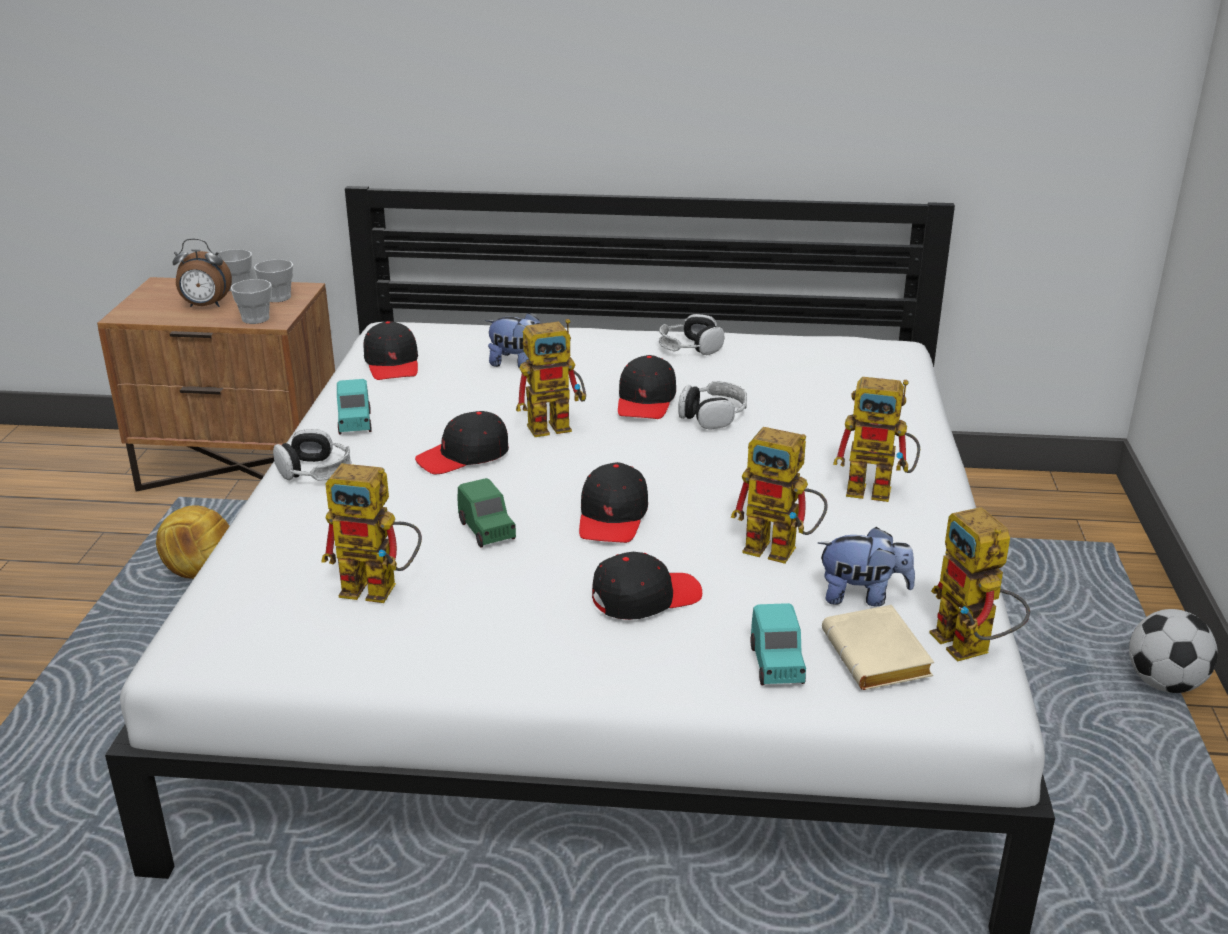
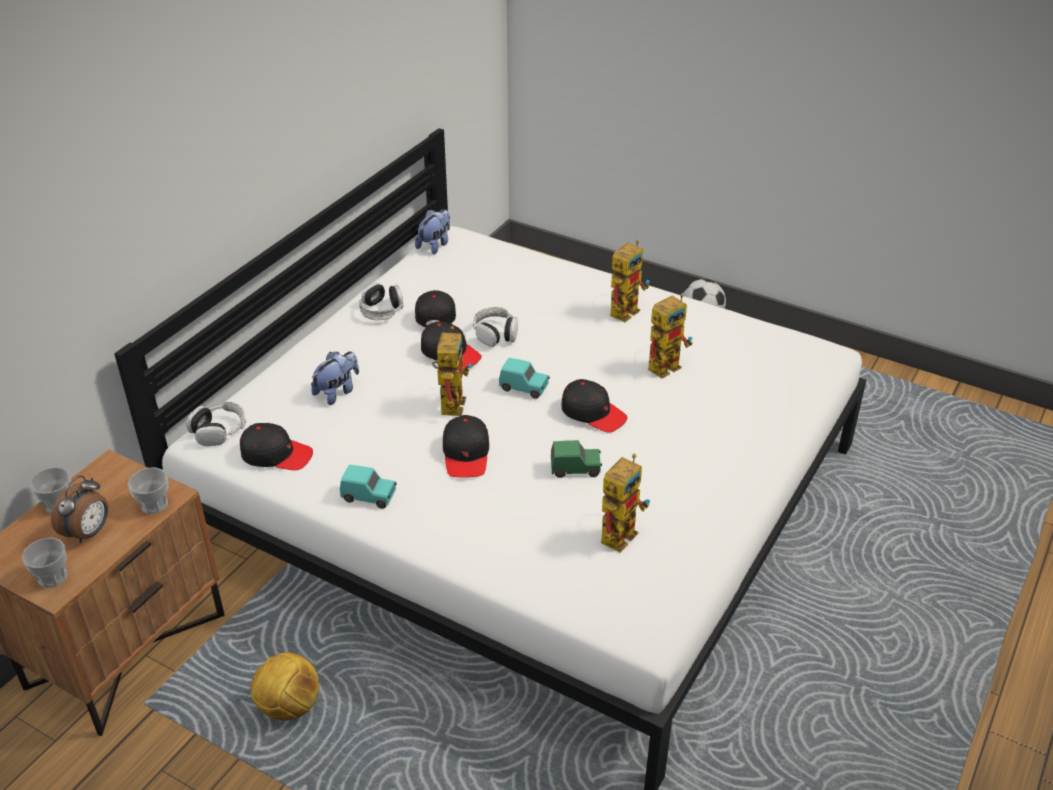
camera: 65 degrees left, 10 degrees up
cup [254,259,293,302] -> cup moved to [22,538,67,588]
headphones [273,429,352,481] -> headphones moved to [186,402,246,446]
black cap [592,552,702,620] -> black cap moved to [415,290,456,327]
turquoise toy car [750,603,806,686] -> turquoise toy car moved to [499,358,550,398]
plush toy [818,527,915,606] -> plush toy moved to [415,209,450,255]
beige book [822,605,934,690] -> none
toy robot [929,507,1030,662] -> none

